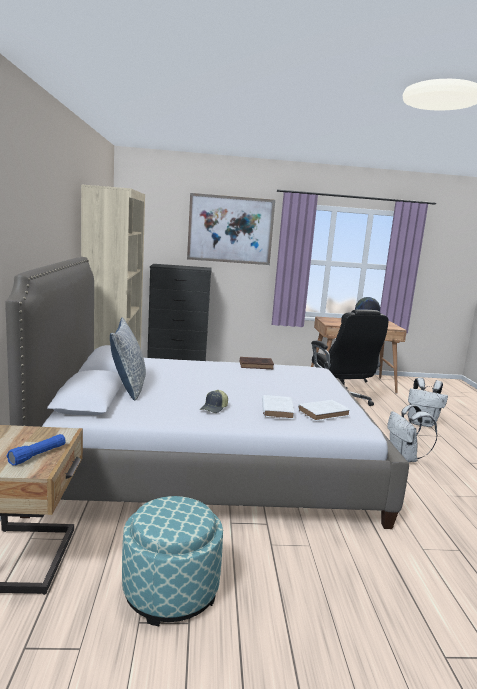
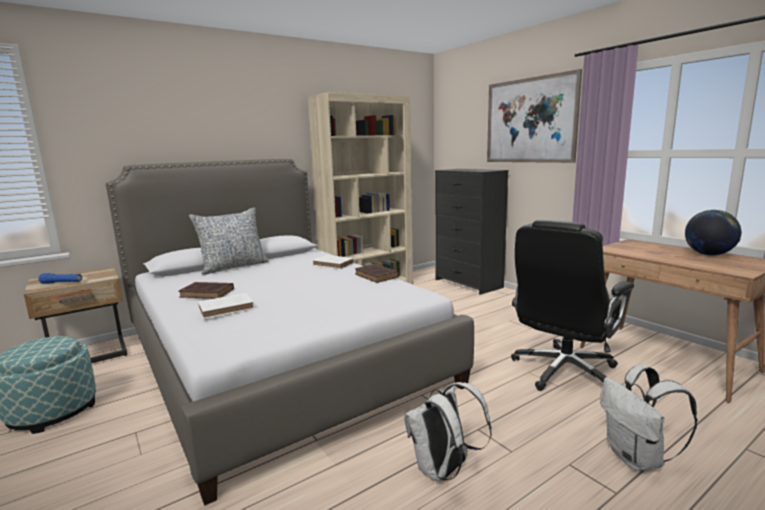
camera: 60 degrees right, 0 degrees up
cap [200,390,228,413] -> brown book [178,282,234,299]
white book [298,400,350,421] -> white book moved to [312,255,355,269]

